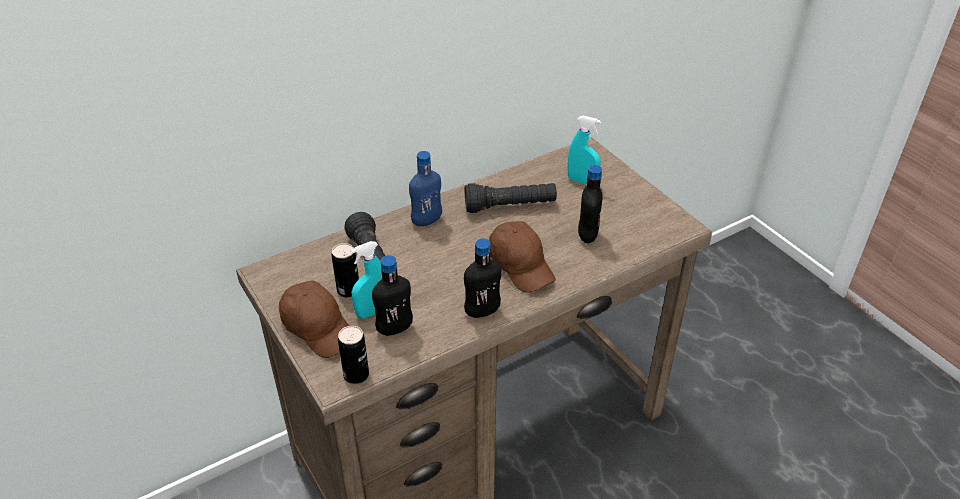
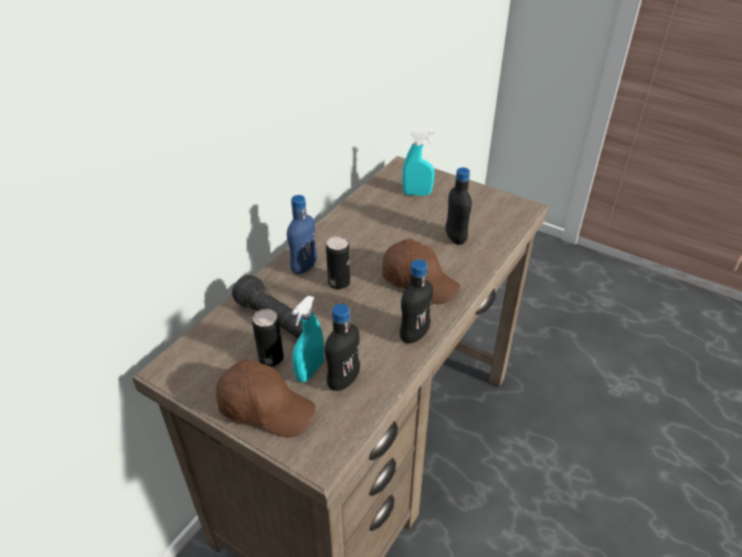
camera: 25 degrees left, 0 degrees up
can [338,326,369,384] -> can moved to [326,236,350,289]
black flashlight [465,183,557,213] -> none

